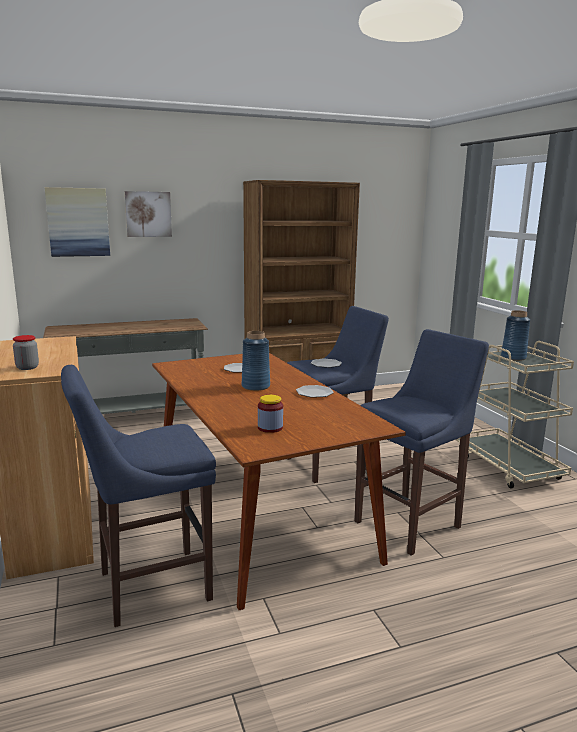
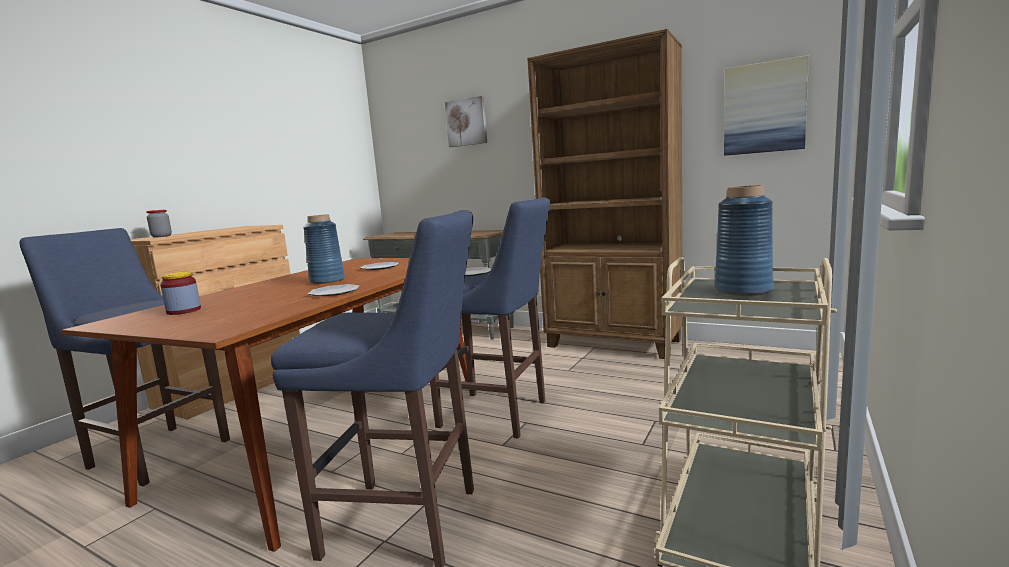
camera: 50 degrees right, 5 degrees down
picture [45,187,110,257] -> picture moved to [724,55,809,156]

